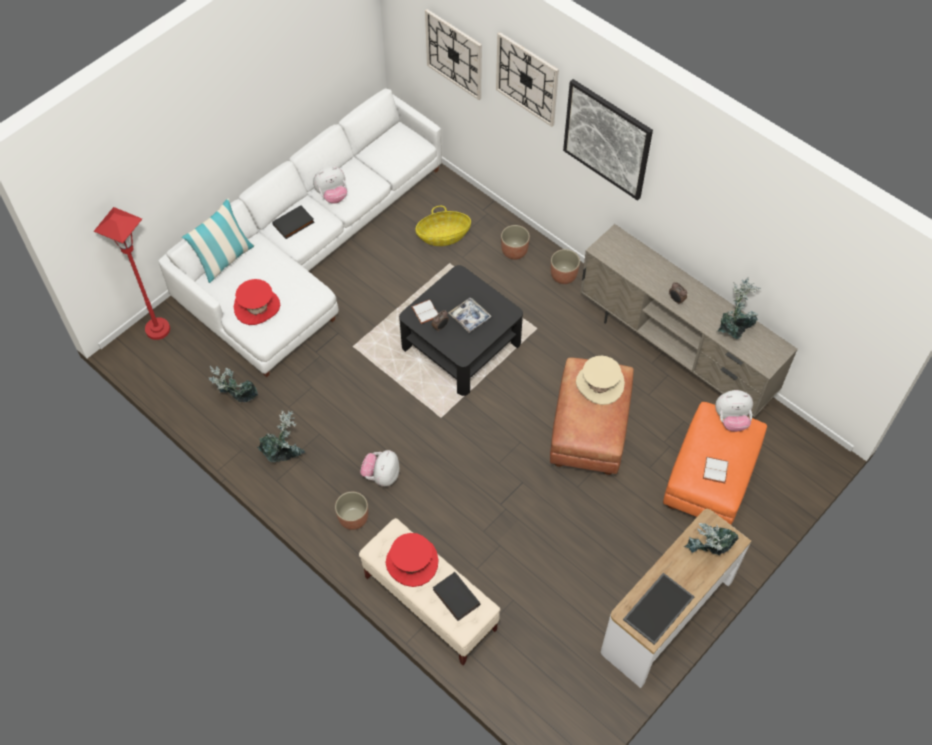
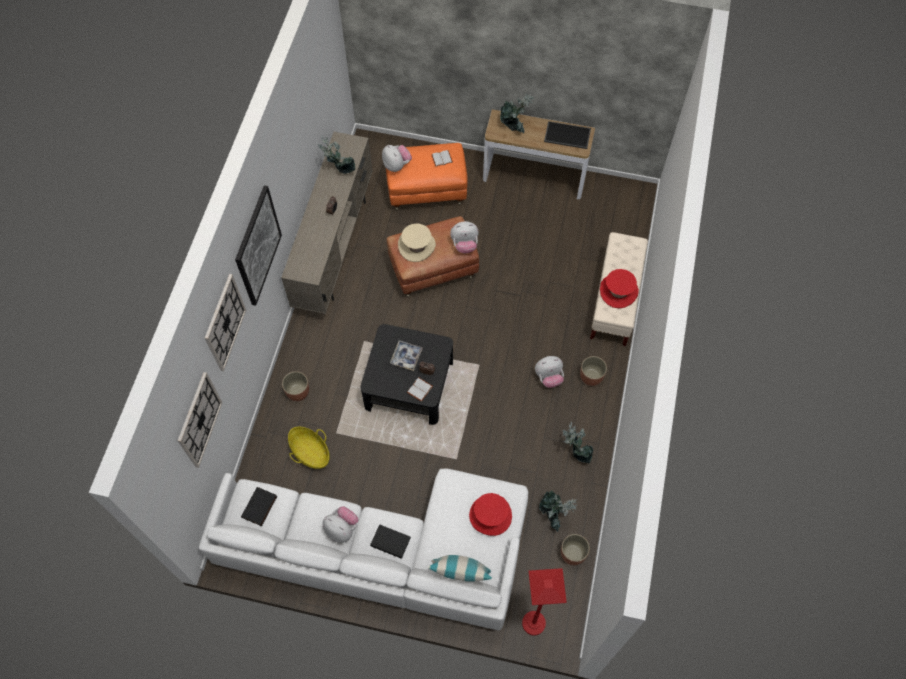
camera: 120 degrees left, 5 degrees up
black book [433,572,481,621] -> black book moved to [241,487,277,526]
planter [551,249,580,284] -> planter moved to [561,534,590,565]
none -> plush toy [450,221,479,253]

